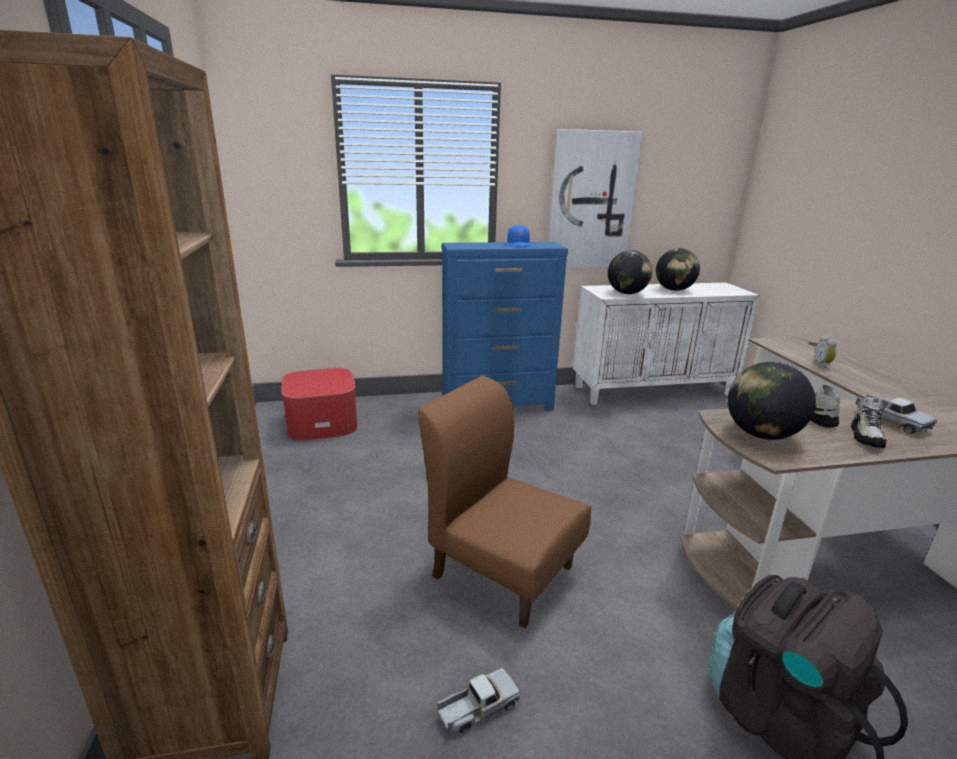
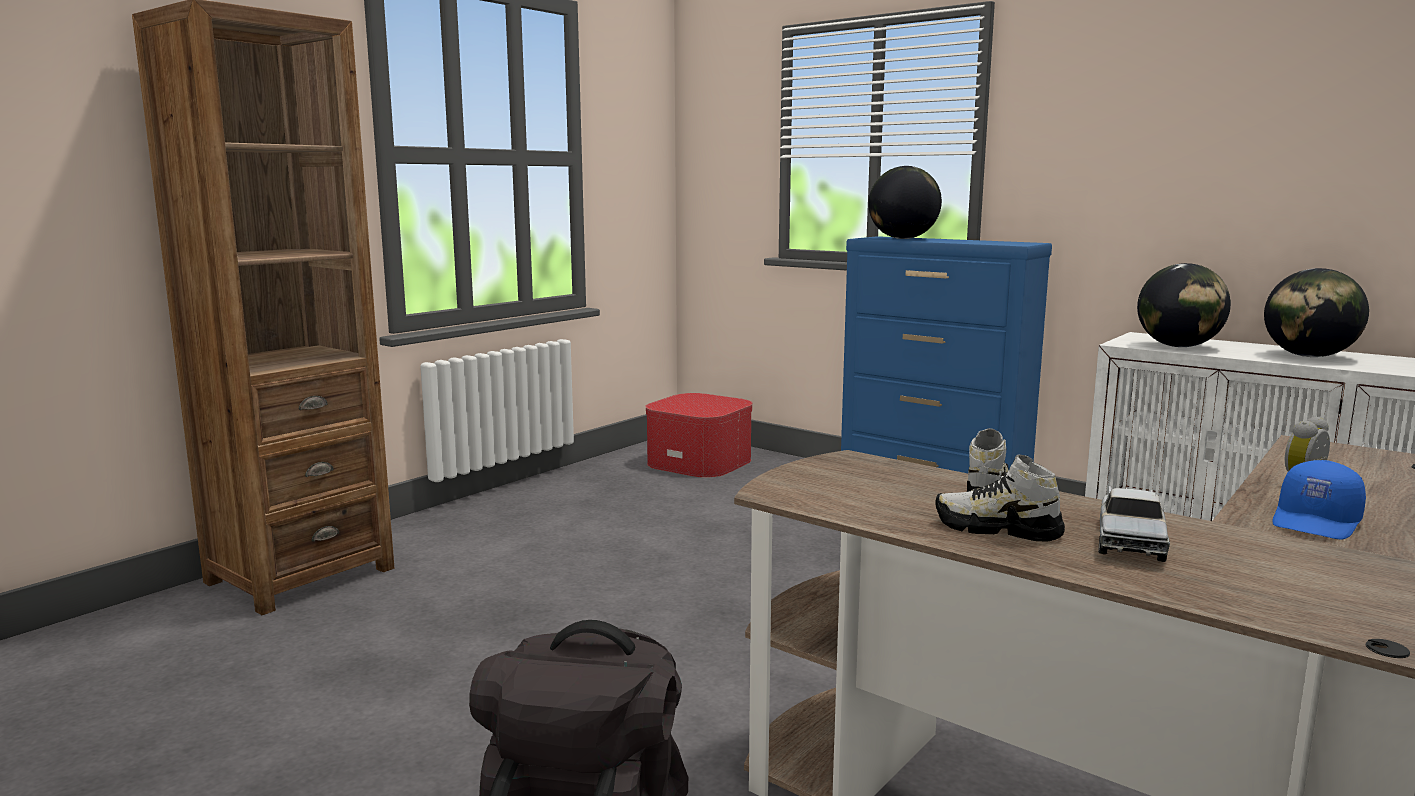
camera: 50 degrees right, 10 degrees down
brown chair [418,376,591,628] -> none
toy truck [437,668,520,733] -> none
blue cap [507,225,531,247] -> blue cap moved to [1272,460,1366,540]
picture [548,129,643,268] -> none
globe [728,362,816,440] -> globe moved to [868,166,942,239]
shoe [851,397,887,449] -> shoe turned 45 degrees clockwise [935,454,1065,542]

